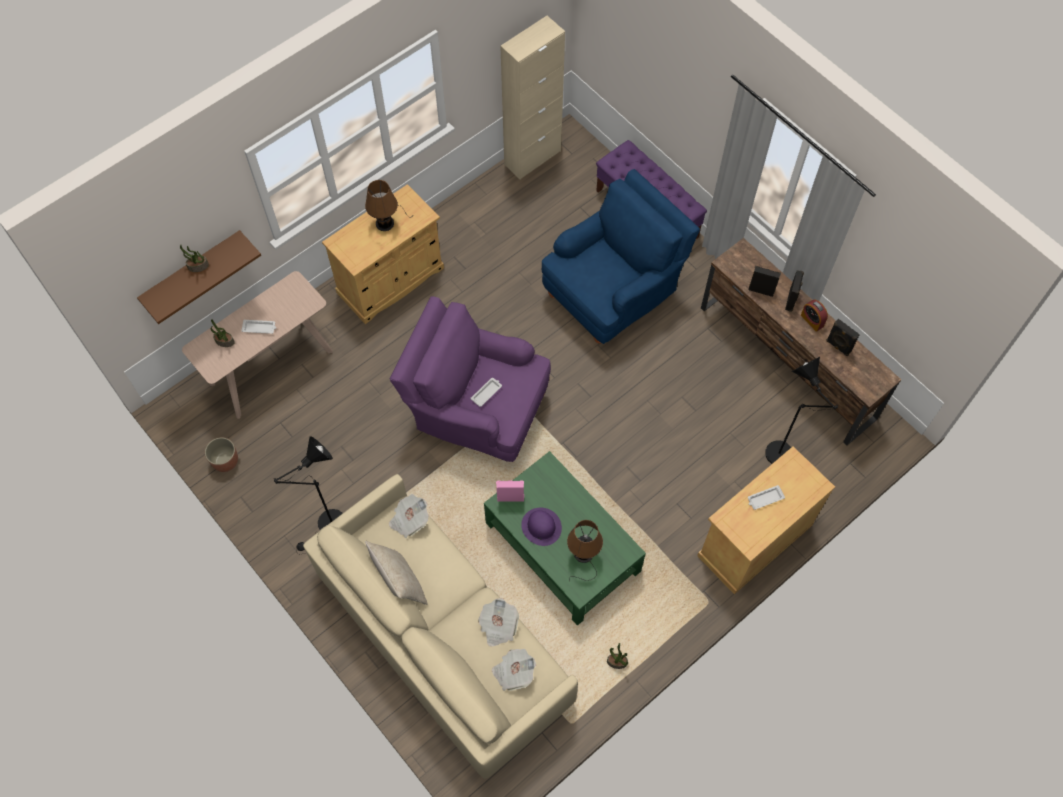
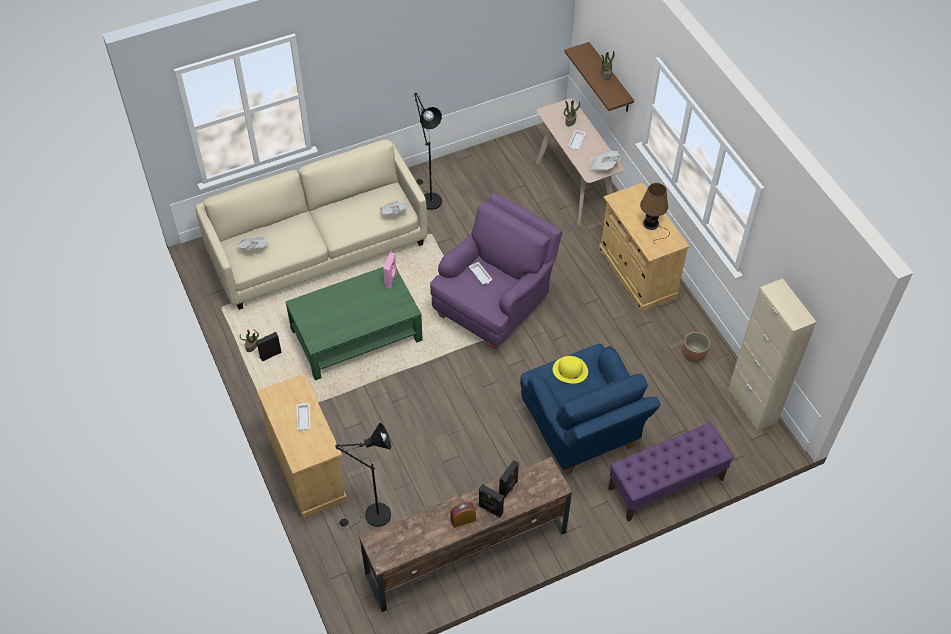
camera: 105 degrees right, 10 degrees down
planter [205,437,238,472] -> planter moved to [683,332,710,362]
beige pillow [365,541,427,605] -> none
newspaper [478,598,519,647] -> newspaper moved to [590,151,621,171]
purple hat [521,508,562,546] -> none
brown table lamp [567,520,603,582] -> none
black speaker [826,319,860,356] -> black speaker moved to [256,332,282,362]
none -> yellow hat [553,356,588,384]

